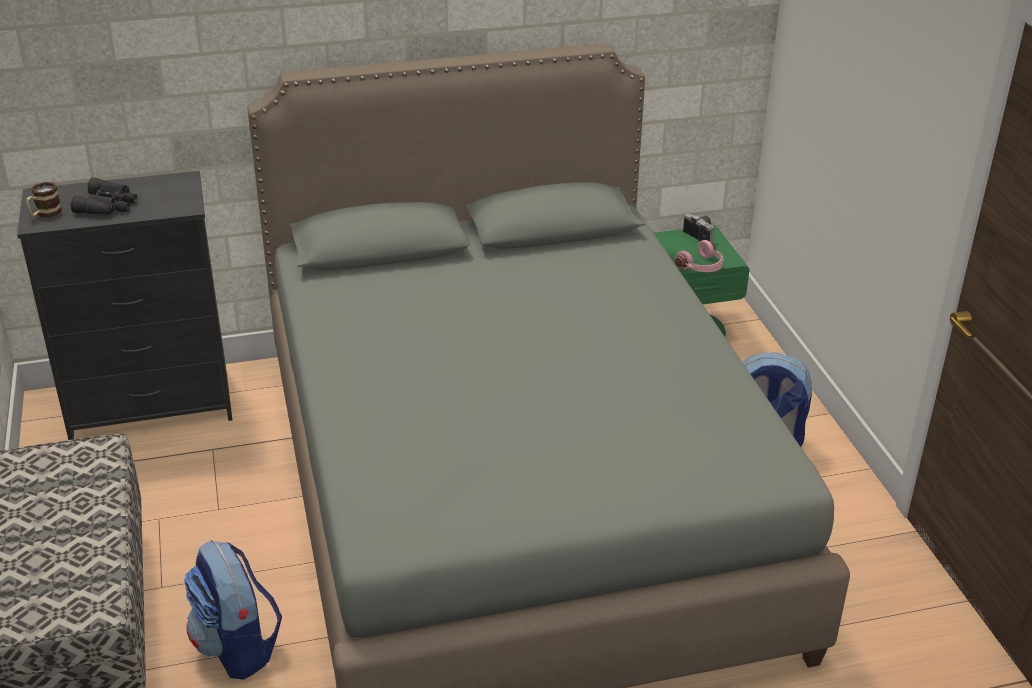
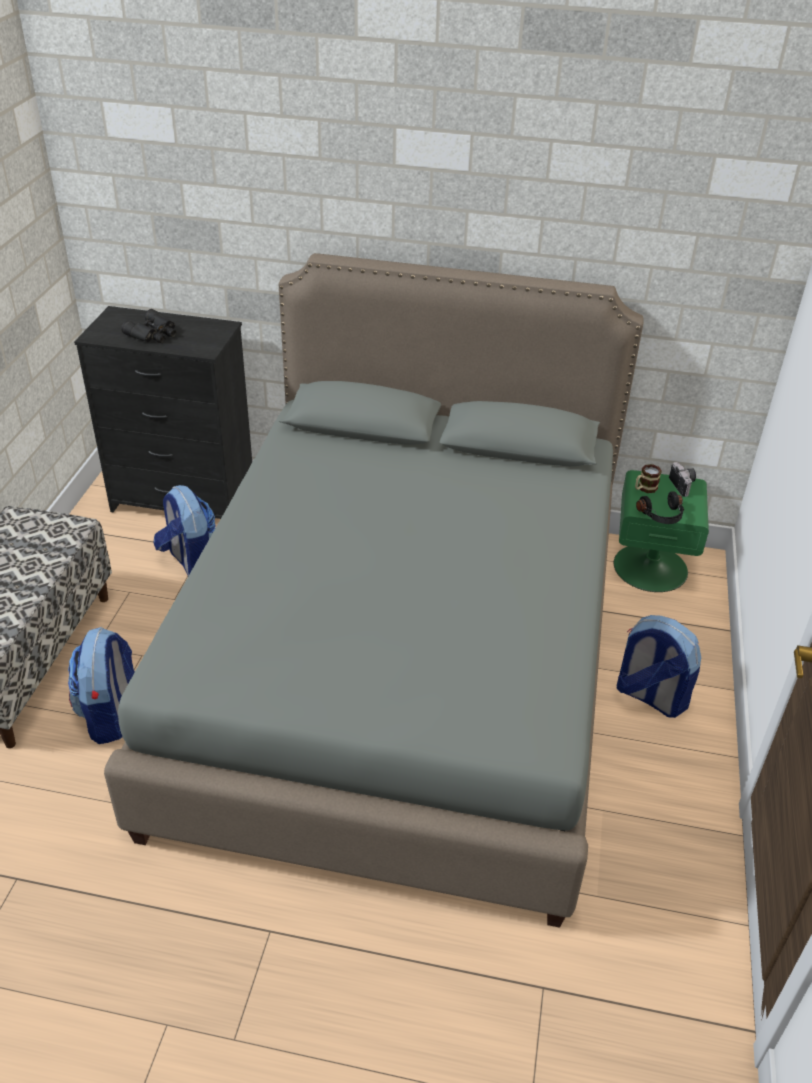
camera: 25 degrees right, 5 degrees up
mug [26,182,62,218] -> mug moved to [635,464,662,493]
pink headphones [675,240,724,272] -> black headphones [636,492,685,524]
none -> backpack [154,485,216,576]

